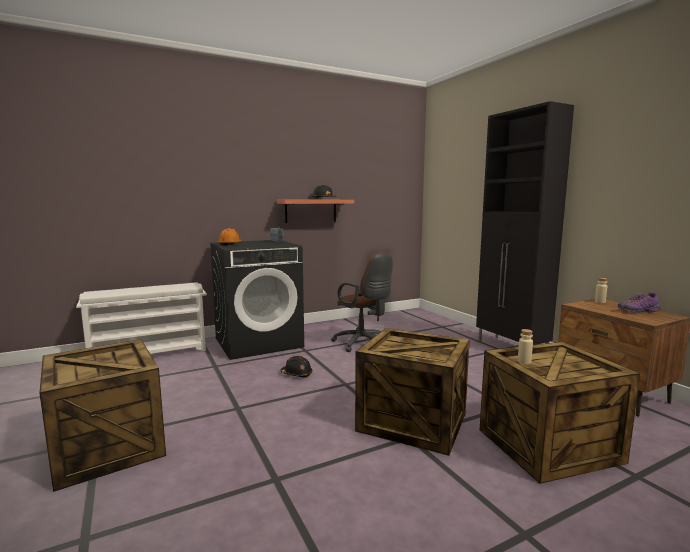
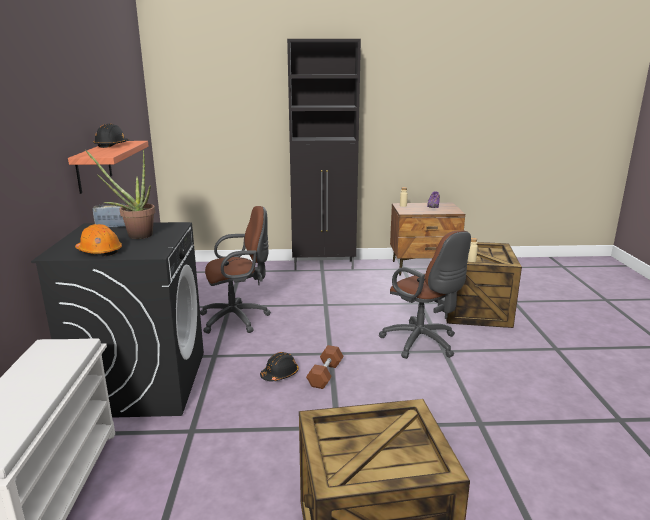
camera: 65 degrees left, 10 degrees up
crate [355,328,470,456] -> brown office chair [379,230,471,359]
none -> potted plant [85,149,155,239]
none -> brown dumbbell [306,345,344,389]

